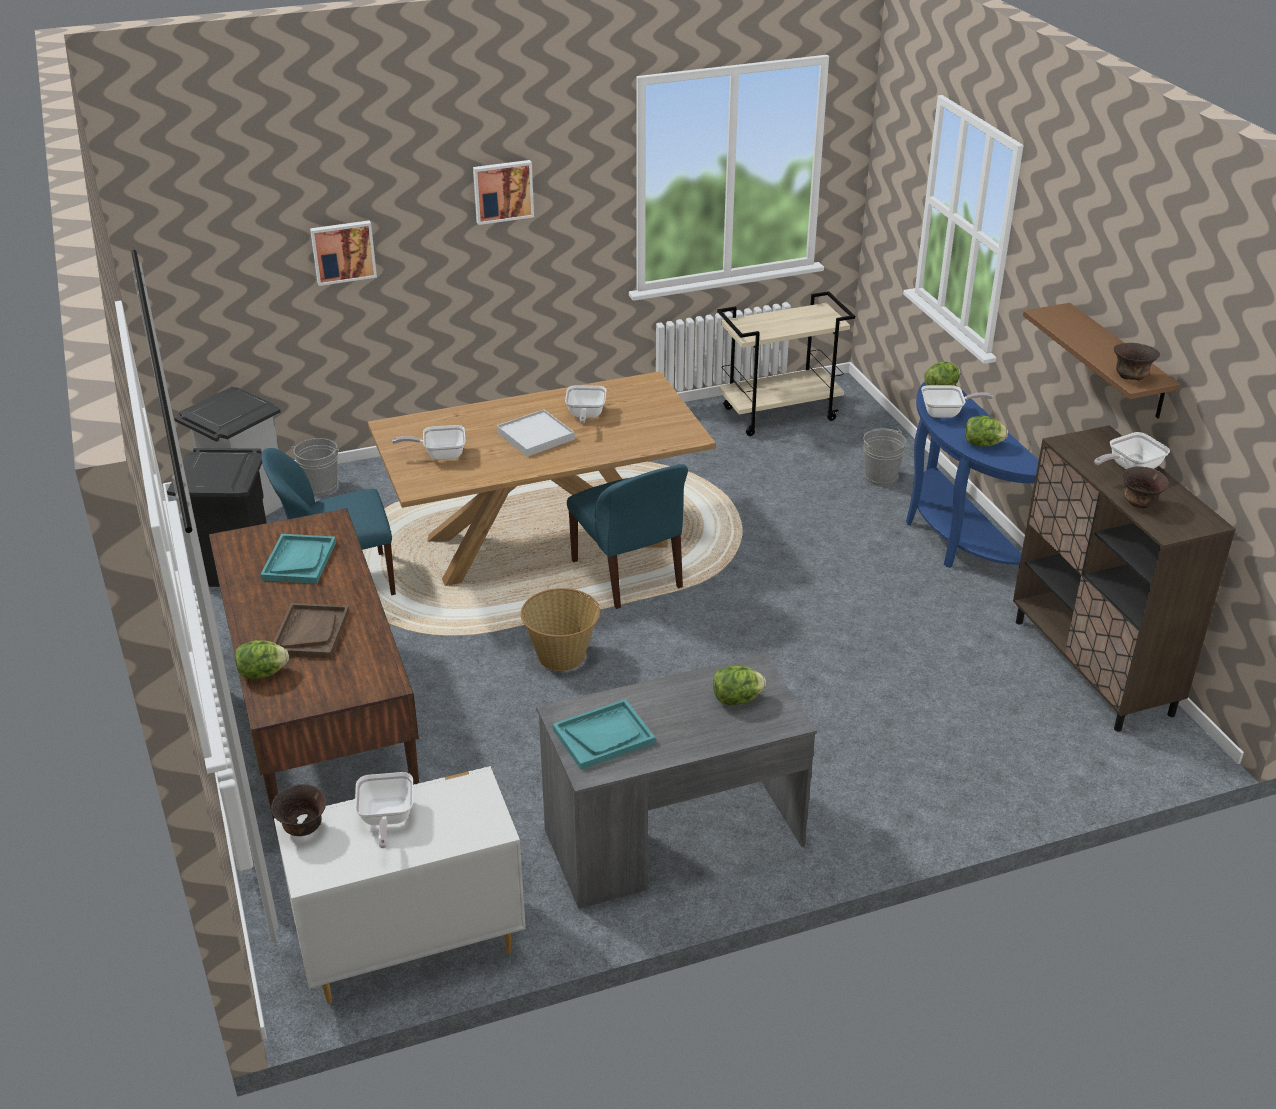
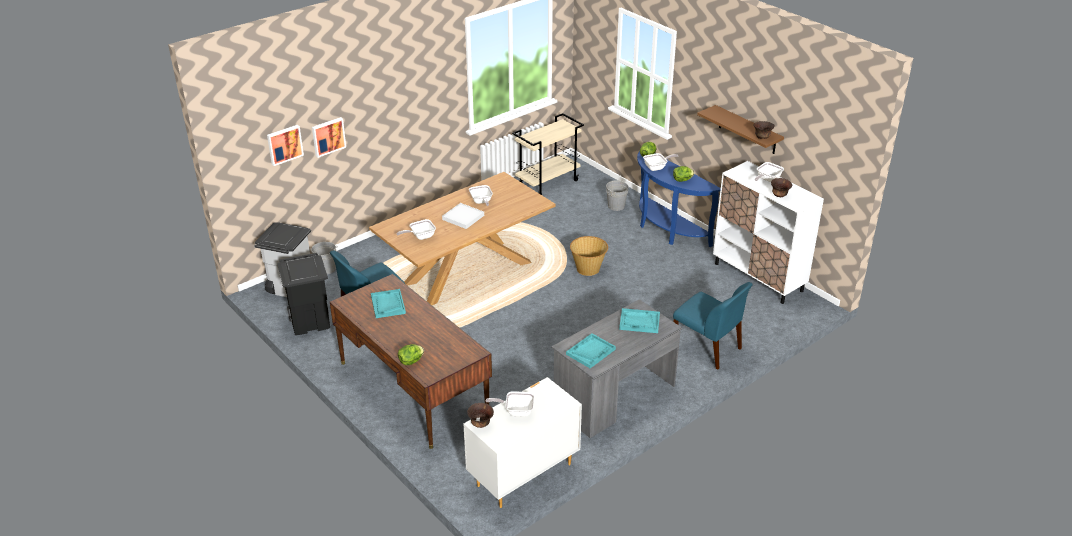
camera: 20 degrees left, 0 degrees up
brown tray [273,603,350,659] -> none
frying pan [355,772,413,848] -> frying pan turned 120 degrees clockwise [486,391,534,417]
picture [473,160,534,225] -> picture moved to [267,125,304,166]
basket [521,588,600,671] -> basket moved to [570,236,608,276]
blue chair [567,464,688,609] -> blue chair moved to [673,282,753,370]
lettuce [713,666,766,705] -> turquoise tray [619,308,660,333]
brown cabinet [1013,425,1236,732] -> white cabinet [713,161,824,304]

